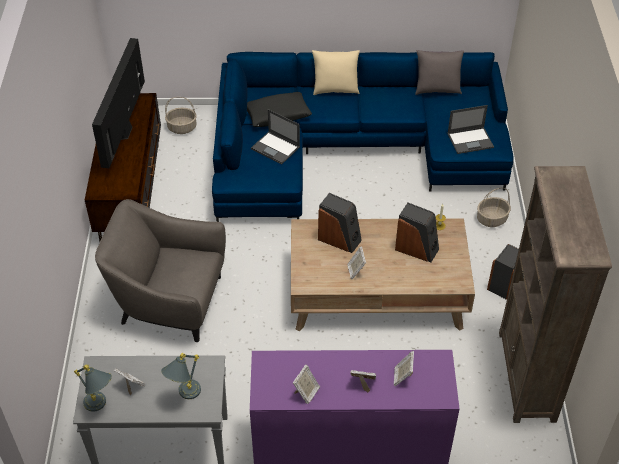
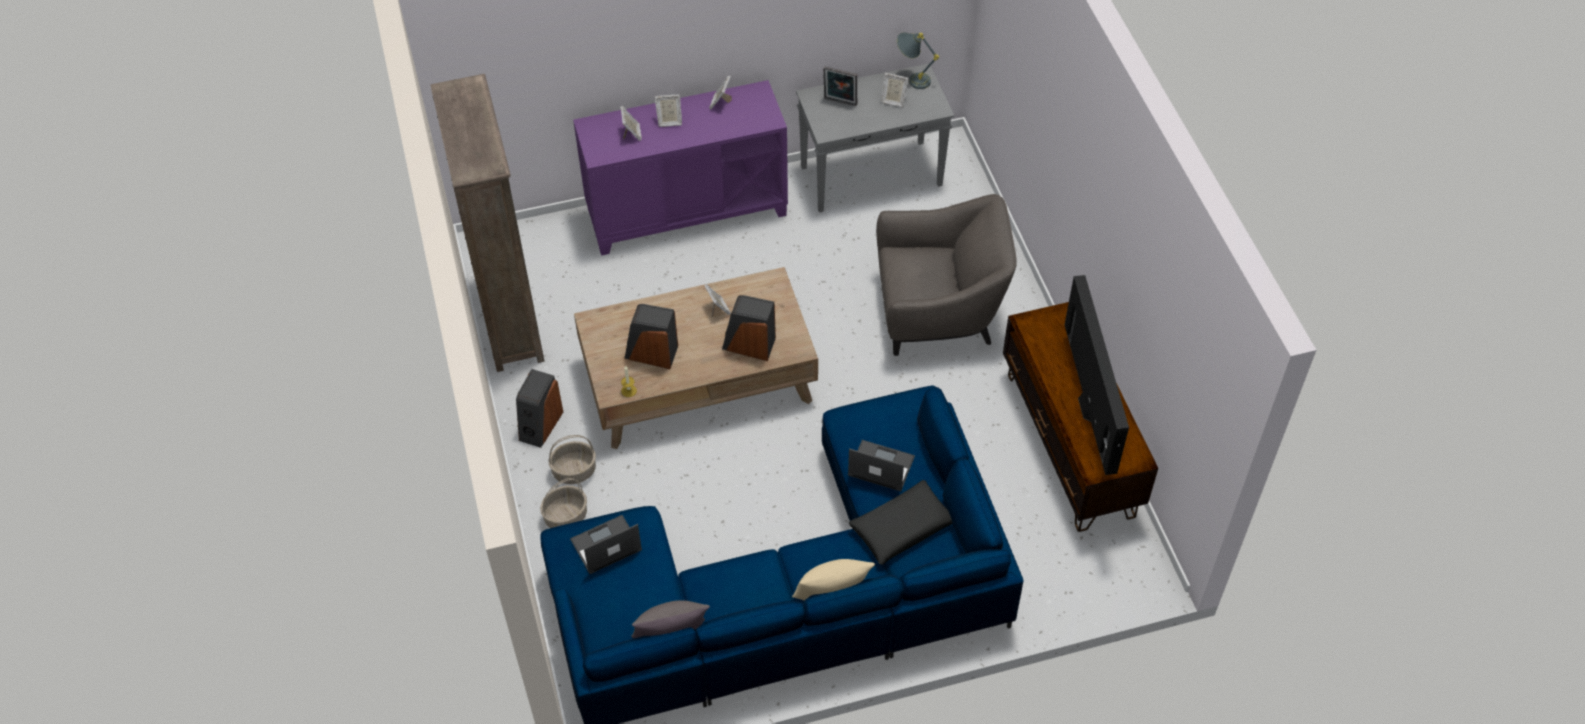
camera: 165 degrees right, 5 degrees up
grey table lamp [161,353,201,399] -> picture frame [823,66,857,106]
basket [165,97,197,134] -> basket moved to [549,435,596,484]

